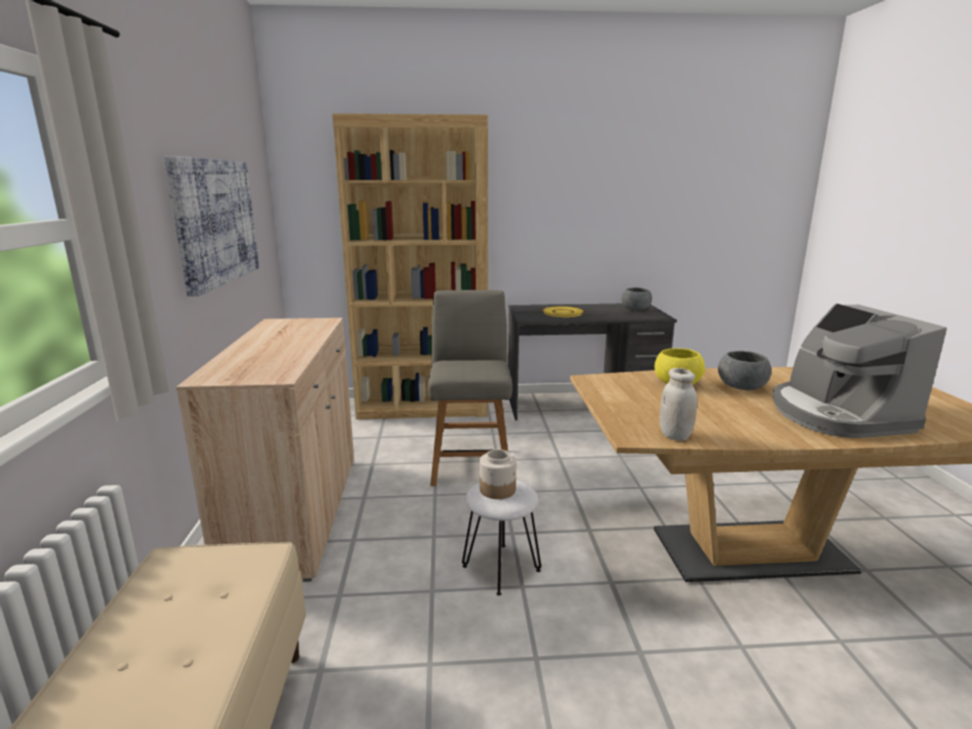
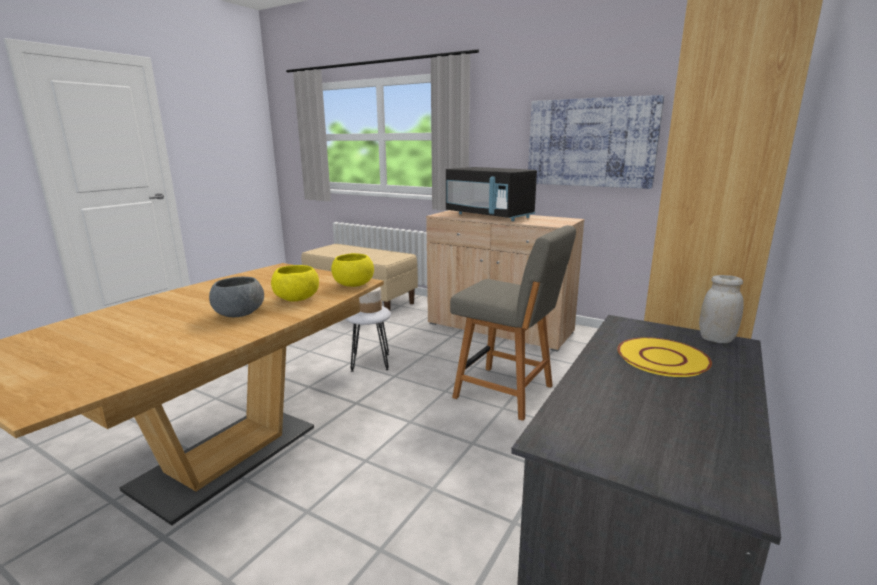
camera: 125 degrees right, 0 degrees up
grey bowl [621,288,652,310] -> none
white jar [660,368,697,441] -> white jar moved to [699,275,744,343]
coffee machine [772,304,947,438] -> none
none -> yellow bowl [331,253,374,287]
none -> black microwave [446,167,537,221]

